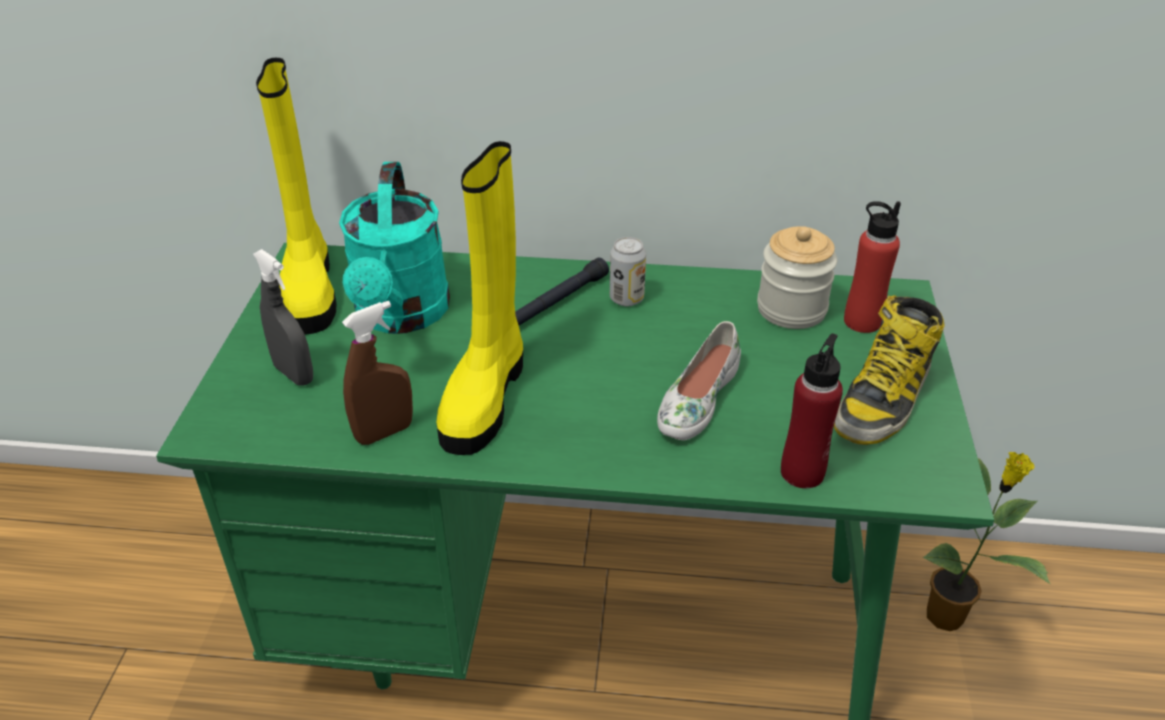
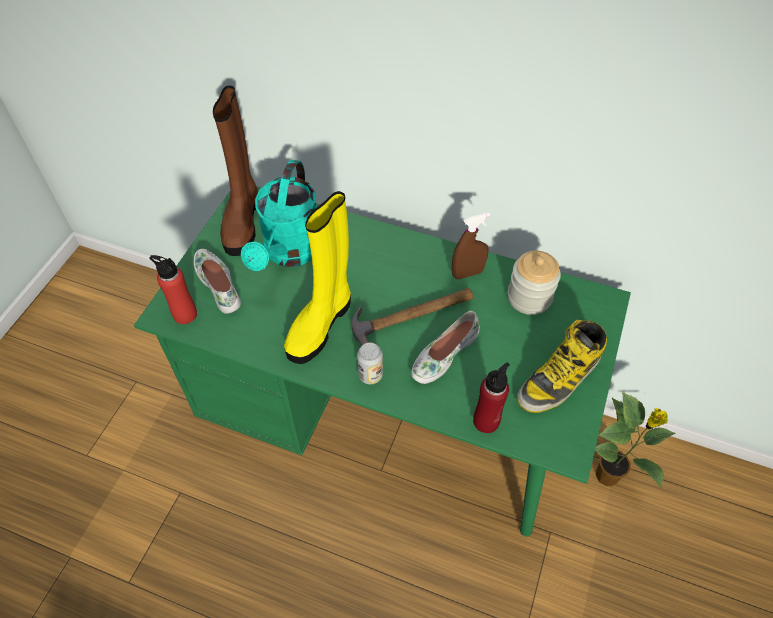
camera: 15 degrees right, 15 degrees up
grey spray bottle [253,249,313,386] -> white shoe [193,249,241,314]
yellow boot [256,58,337,334] -> brown boot [213,86,258,256]
brown spray bottle [342,301,413,445] -> brown spray bottle moved to [452,212,491,279]
black flashlight [515,258,609,326] -> none
can [610,237,646,306] -> can moved to [357,343,383,384]
red bottle [844,201,901,333] -> red bottle moved to [149,255,197,324]
none -> hammer [352,288,474,346]

